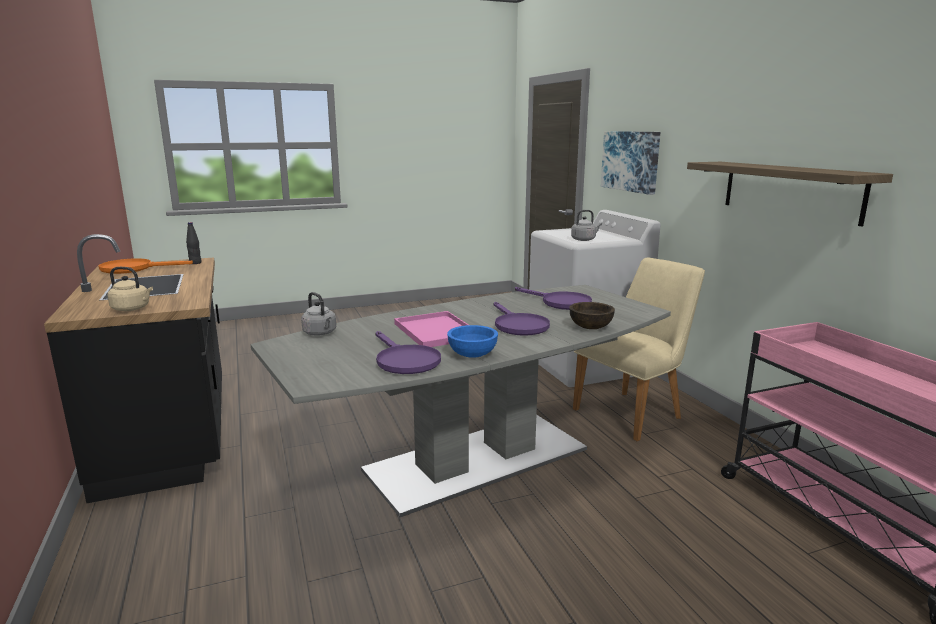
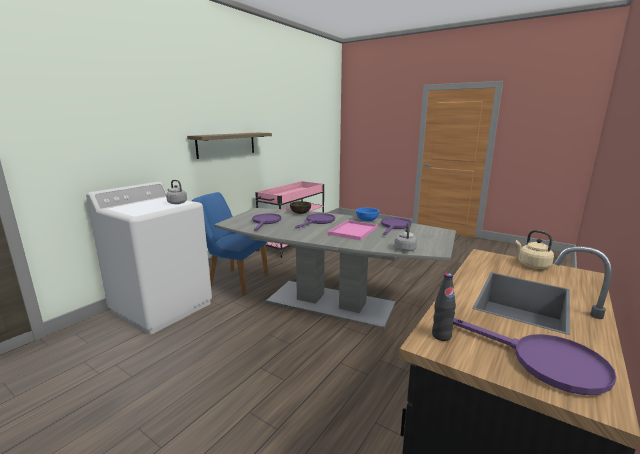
camera: 125 degrees left, 0 degrees up
orange frying pan [99,258,193,274] -> purple frying pan [453,318,616,395]
beige chair [573,257,705,441] -> blue chair [192,192,268,295]
picture [601,131,660,195] -> none

